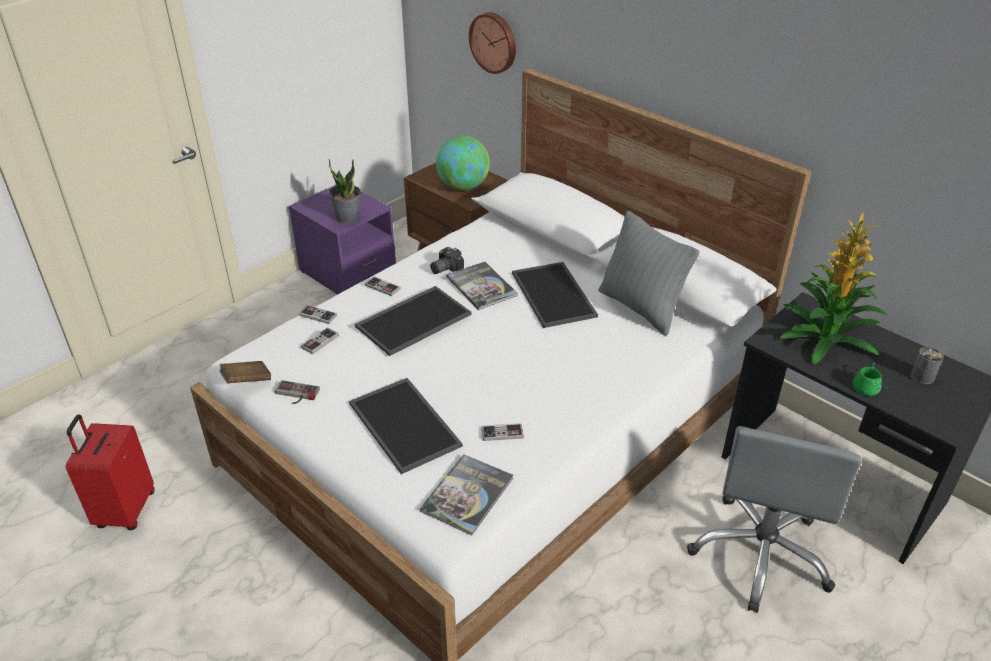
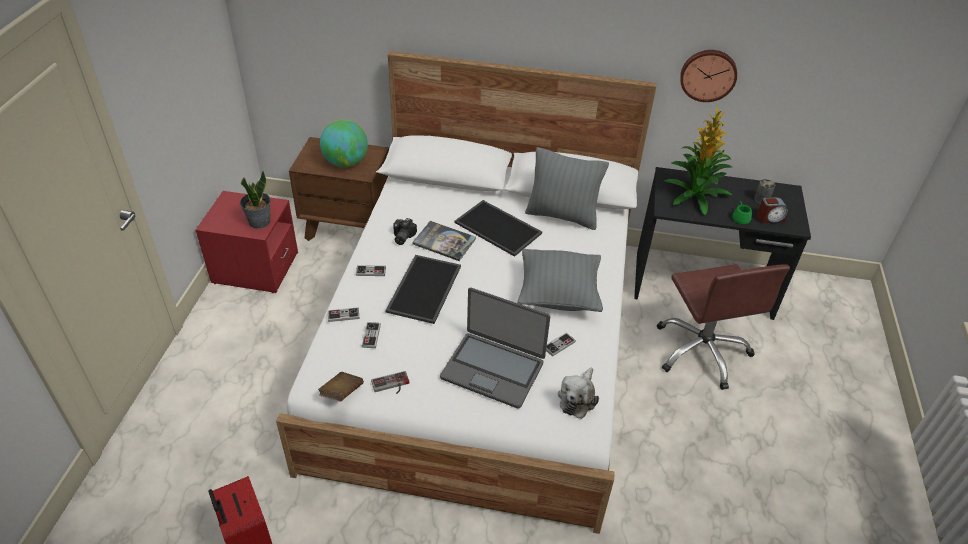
camera: 35 degrees left, 5 degrees up
purple nightstand [289,185,396,295] -> red nightstand [195,191,298,293]
tray [349,378,463,474] -> laptop [440,287,550,409]
book [420,454,513,535] -> plush toy [558,368,599,419]
wall clock [469,12,516,74] -> wall clock moved to [680,50,737,102]
grey office chair [687,426,862,613] -> brown office chair [657,264,790,390]
none -> grey pillow [517,248,603,312]
none -> alarm clock [756,197,788,223]

